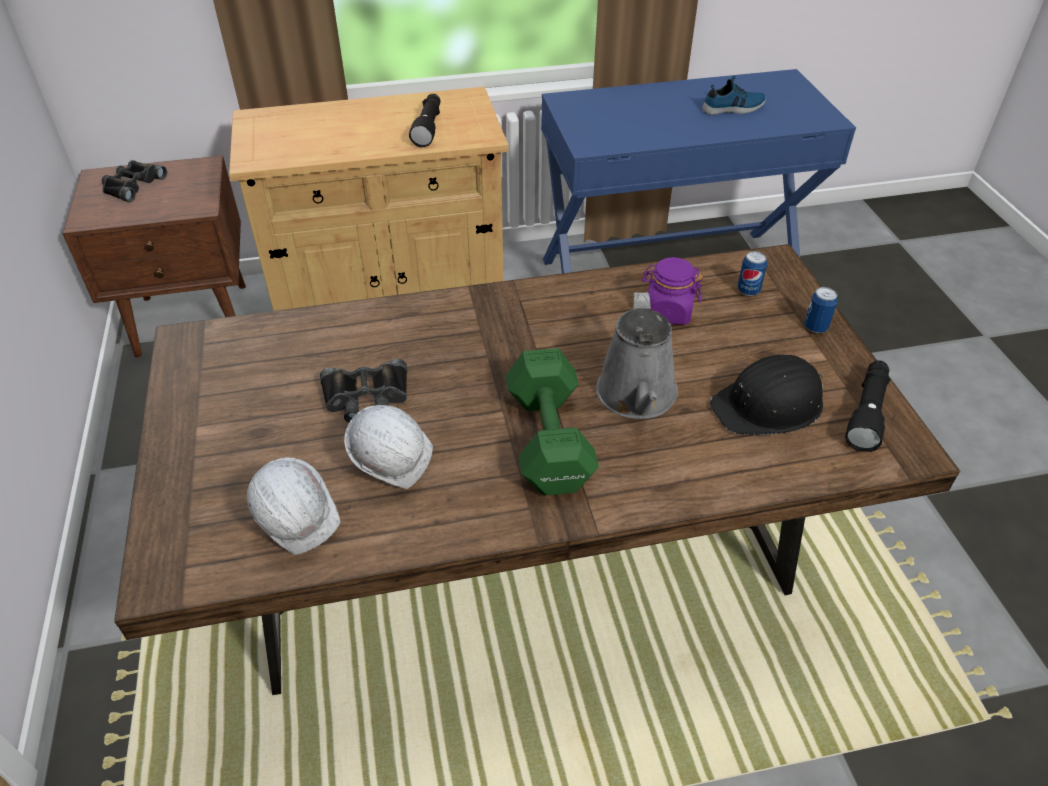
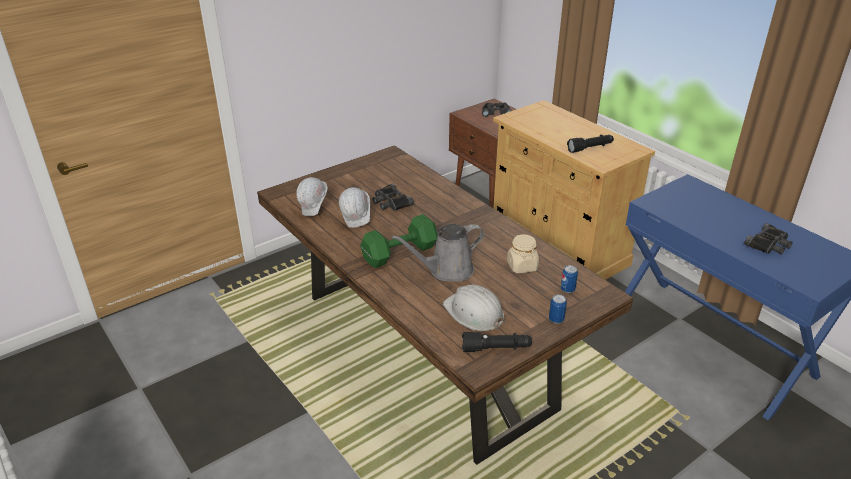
camera: 65 degrees right, 10 degrees down
purple jar [642,257,703,325] -> beige jar [507,234,539,273]
shoe [702,75,766,115] -> black binoculars [744,223,793,255]
black hard hat [710,355,824,435] -> white hard hat [443,285,505,331]

